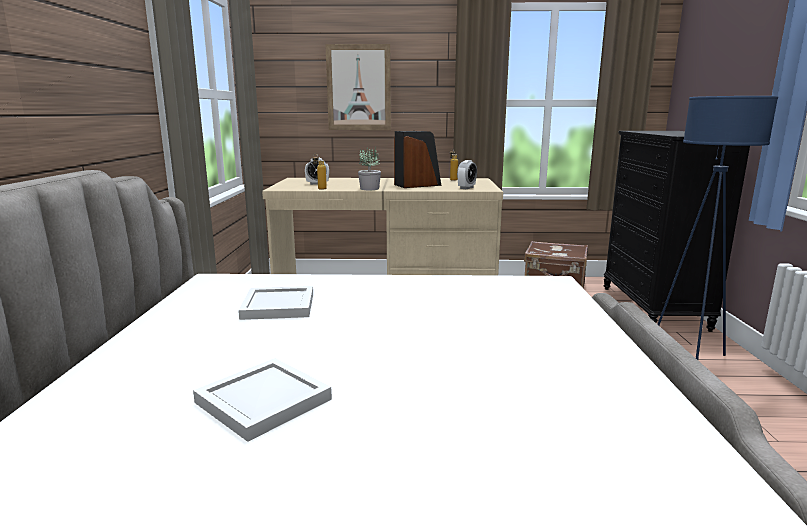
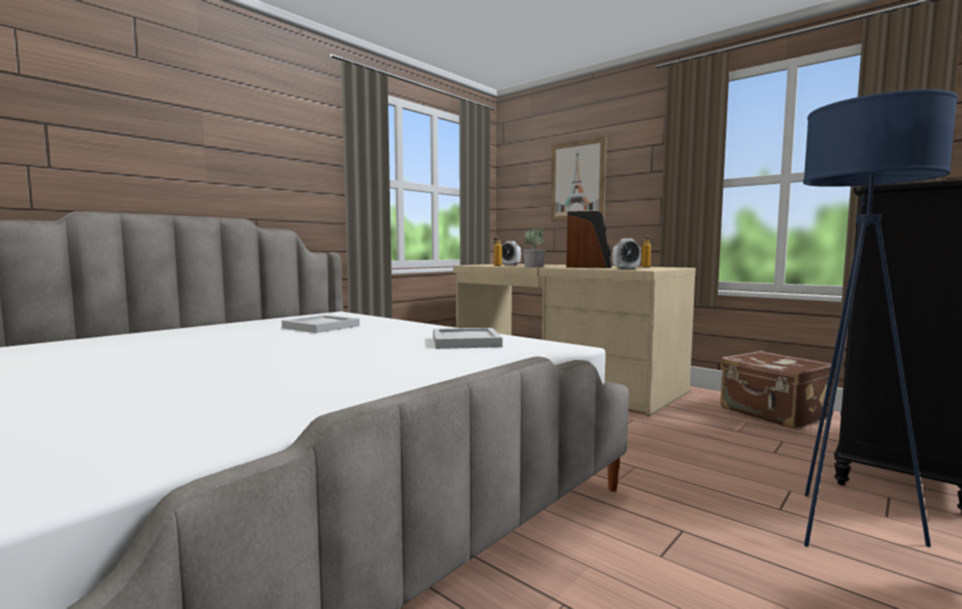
camera: 40 degrees right, 10 degrees down
white tray [193,358,332,442] -> white tray moved to [433,328,503,349]

